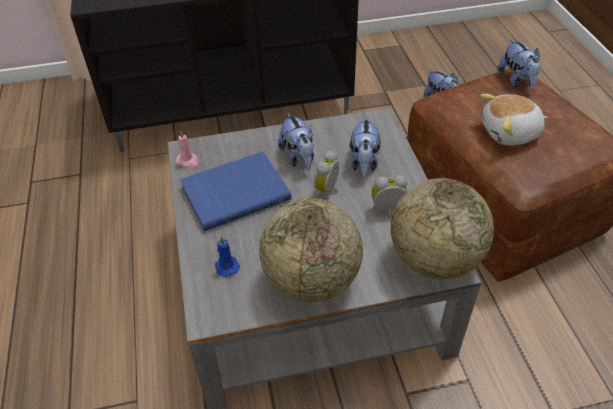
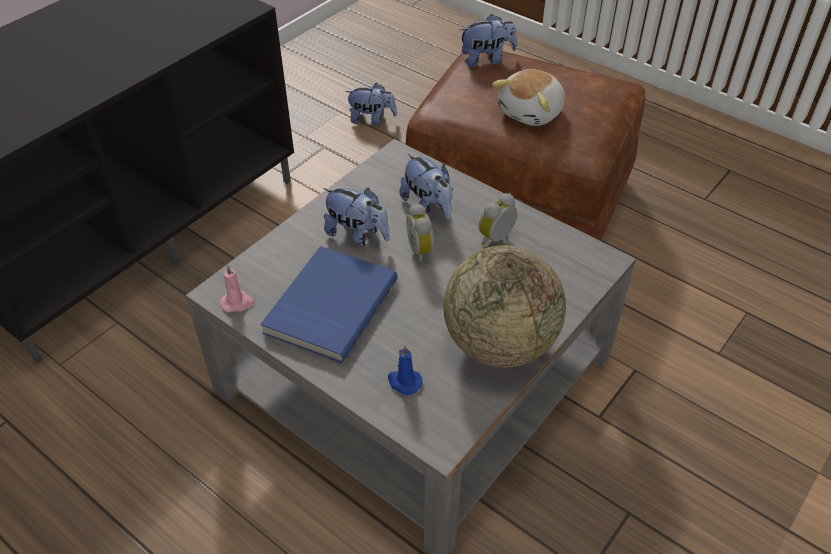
camera: 40 degrees left, 0 degrees up
globe [391,178,494,279] -> none
plush toy [497,39,541,89] -> plush toy turned 45 degrees counterclockwise [460,14,517,67]

